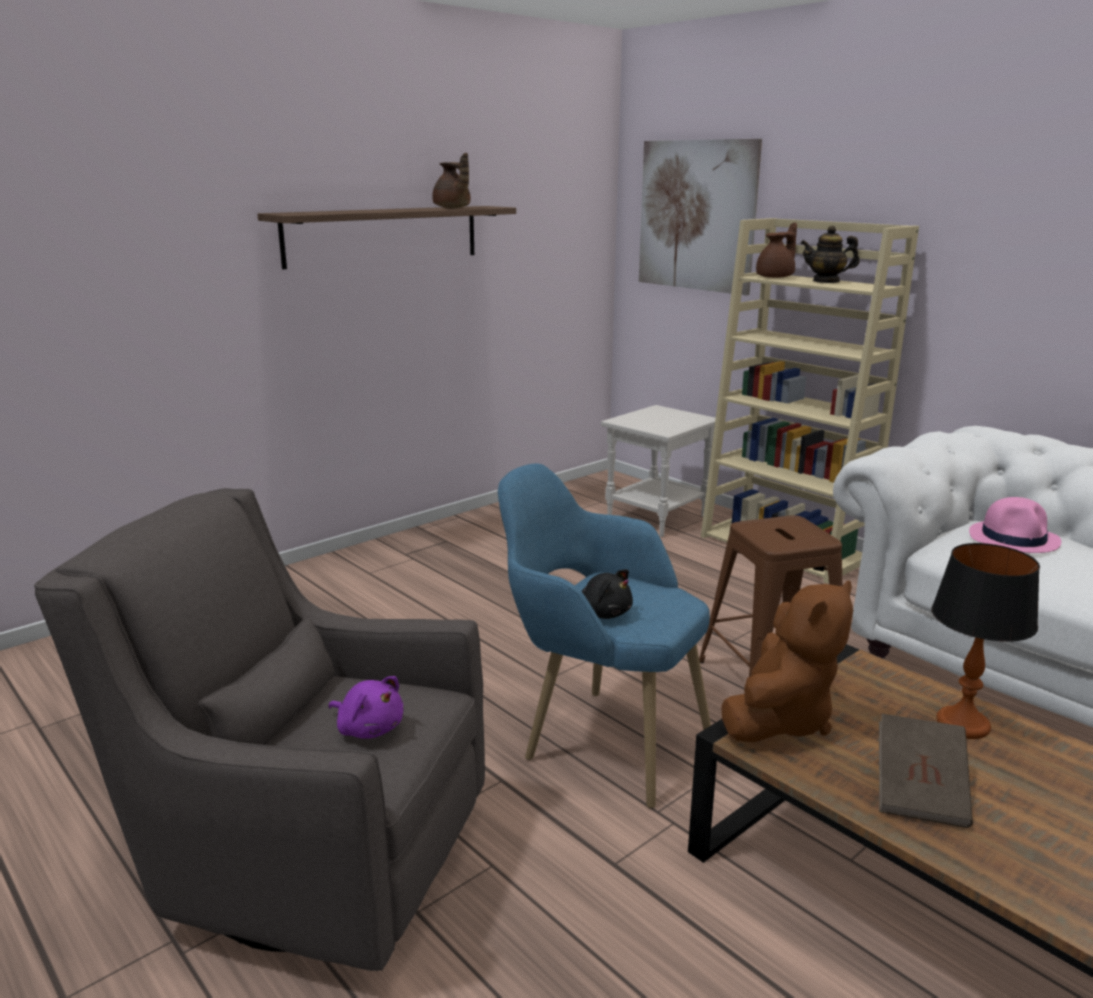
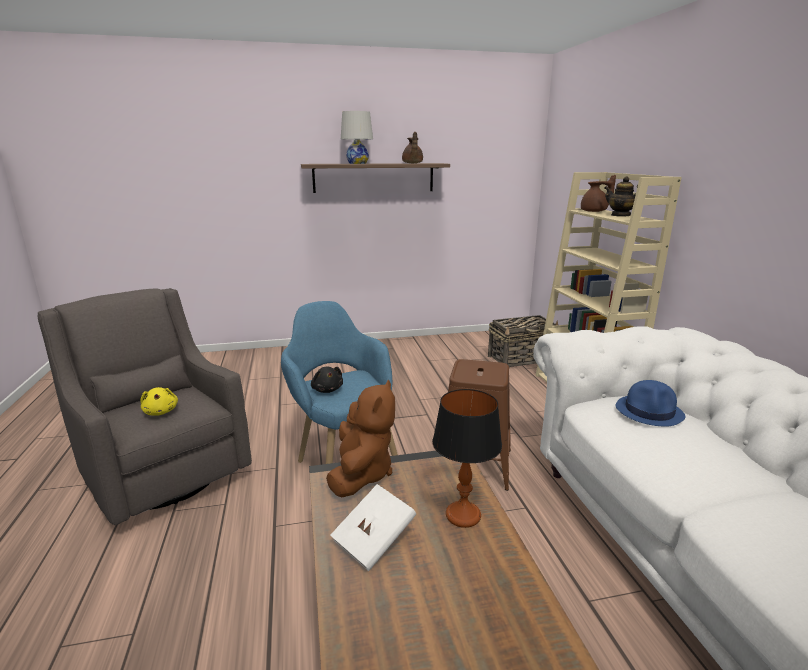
camera: 30 degrees right, 0 degrees up
purple plush toy [329,676,404,739] -> yellow plush toy [140,387,178,416]
white side table [601,405,716,537] -> basket [488,315,558,367]
picture [639,139,762,295] -> none
brown plush toy [721,580,853,742] -> brown plush toy turned 60 degrees counterclockwise [326,380,395,498]
brown book [879,714,973,828] -> white book [330,484,416,571]
pink hat [969,497,1061,553] -> blue hat [616,380,686,427]
none -> white table lamp [341,111,373,164]

